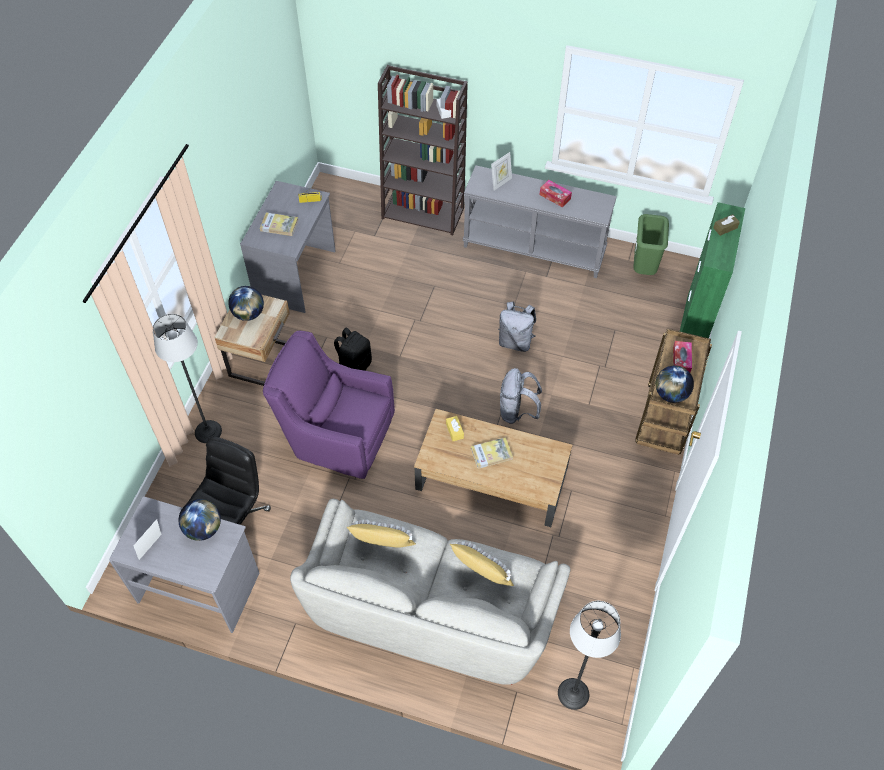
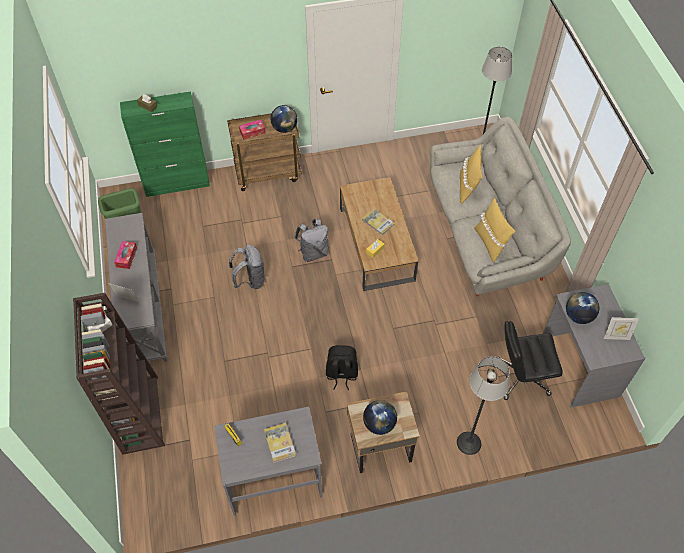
camera: 120 degrees left, 0 degrees up
purple armchair [263,331,395,479] -> none

